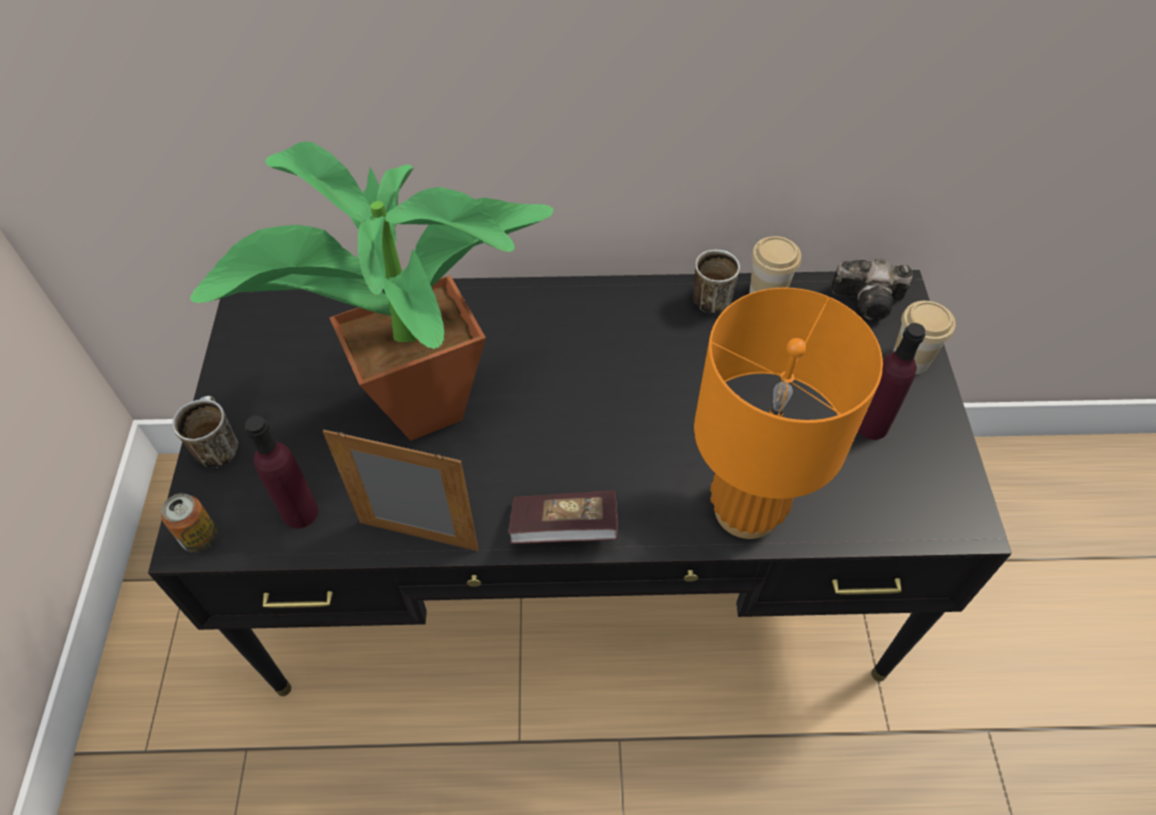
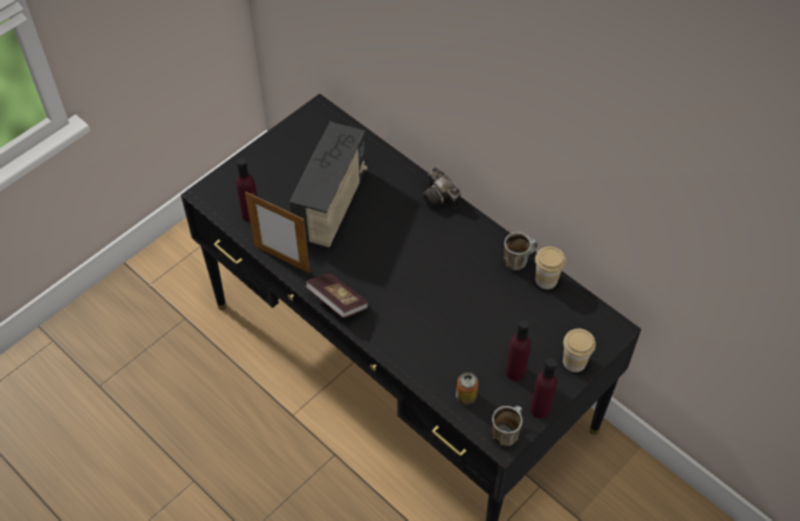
camera: 45 degrees right, 0 degrees up
can [162,493,218,553] -> can moved to [456,372,479,405]
mug [172,396,238,468] -> mug moved to [492,406,522,446]
potted plant [189,142,554,441] -> radio [289,122,368,248]
picture frame [323,430,479,551] -> picture frame turned 150 degrees clockwise [245,191,310,273]
orange table lamp [694,288,883,539] -> none
camera [831,259,913,320] -> camera moved to [423,167,461,208]
none -> purple bottle [530,358,557,418]

